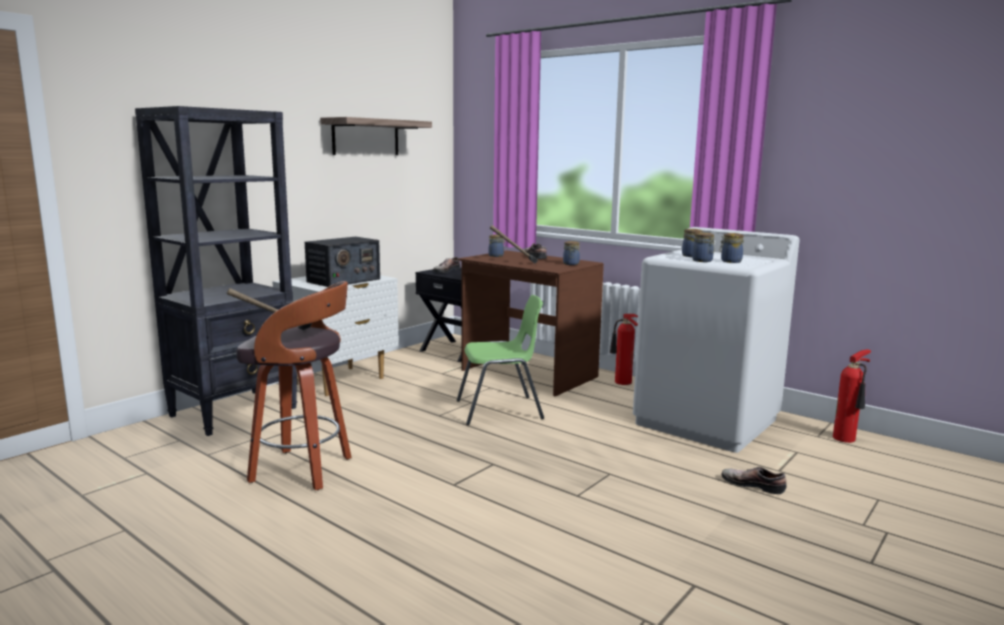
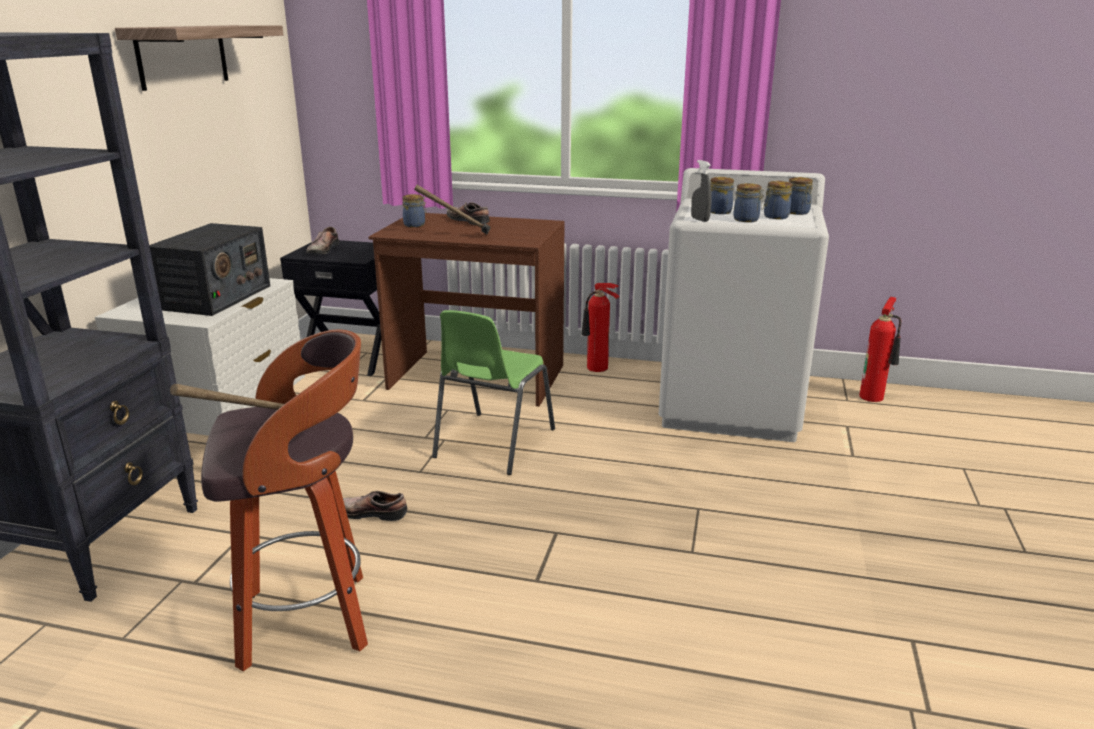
camera: 25 degrees left, 10 degrees up
green chair [457,295,544,425] -> green chair turned 150 degrees clockwise [432,310,555,475]
jar [563,241,580,265] -> jar moved to [789,177,813,215]
shoe [721,467,787,494] -> shoe moved to [343,491,407,521]
none -> grey spray bottle [691,160,712,222]

